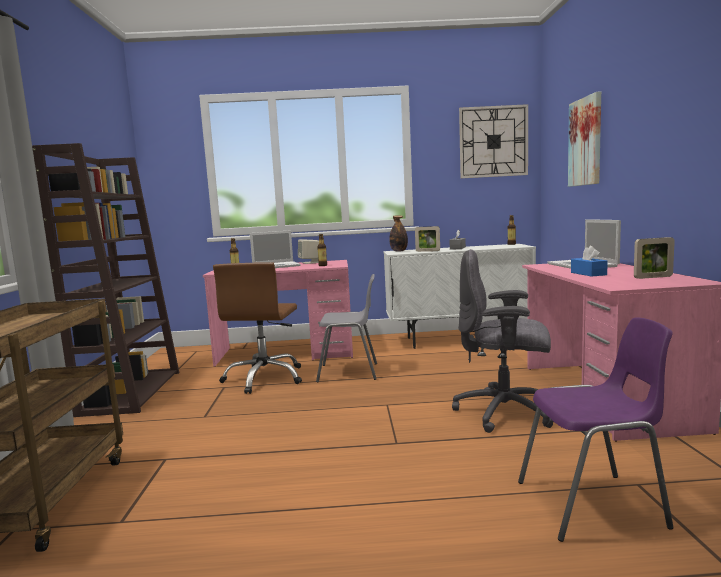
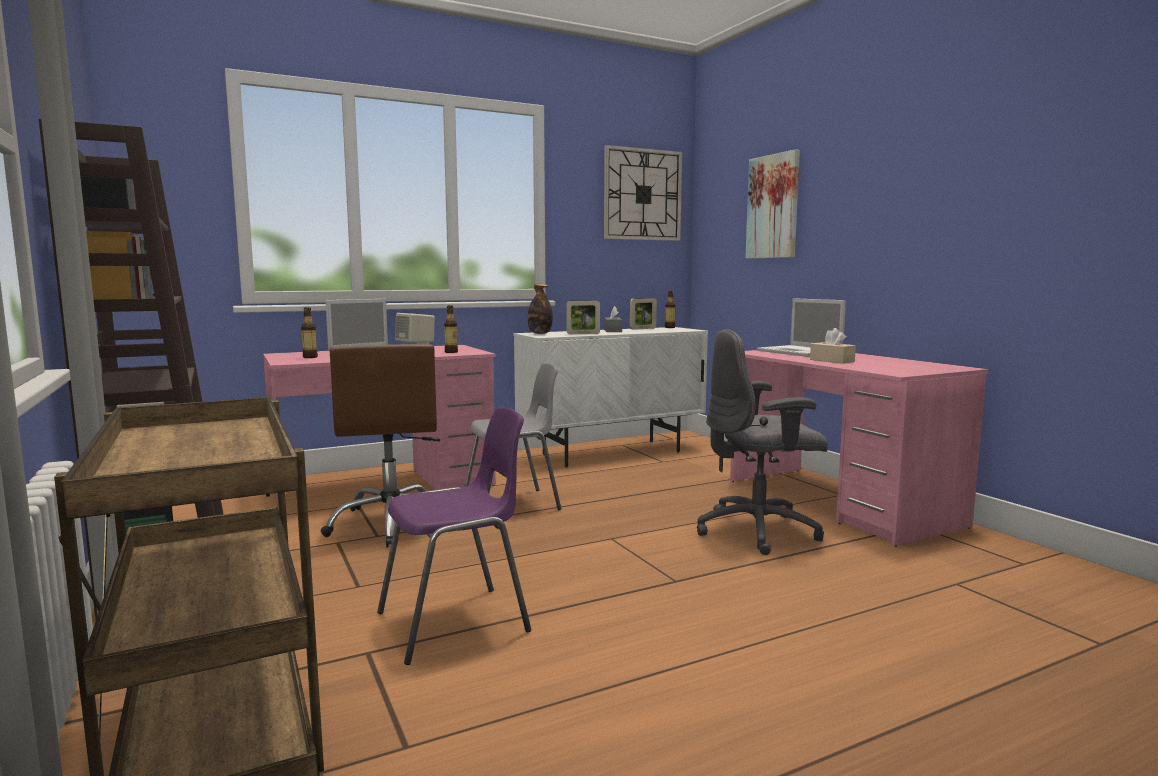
camera: 25 degrees left, 0 degrees up
purple chair [518,317,674,542] -> purple chair moved to [377,407,531,665]
blue tissue box [571,246,608,277] -> beige tissue box [810,328,856,364]
picture frame [634,237,675,279] -> picture frame moved to [630,298,657,330]

